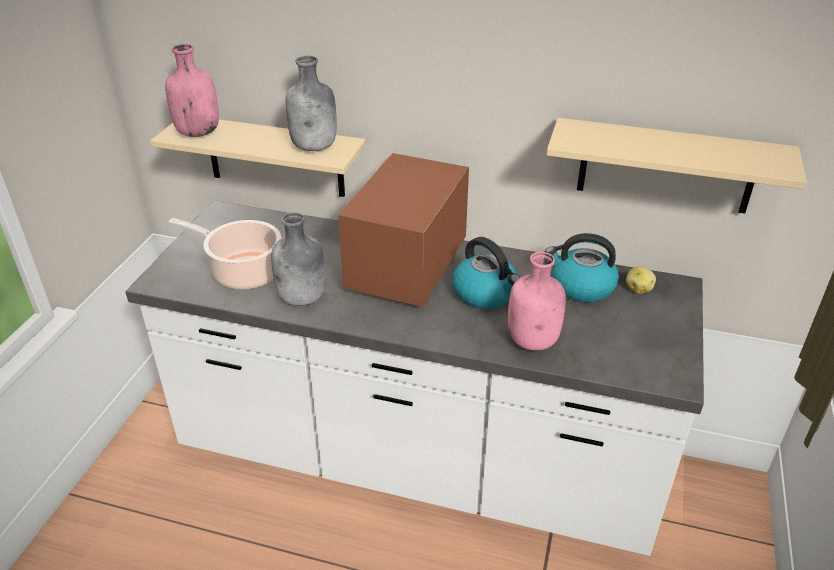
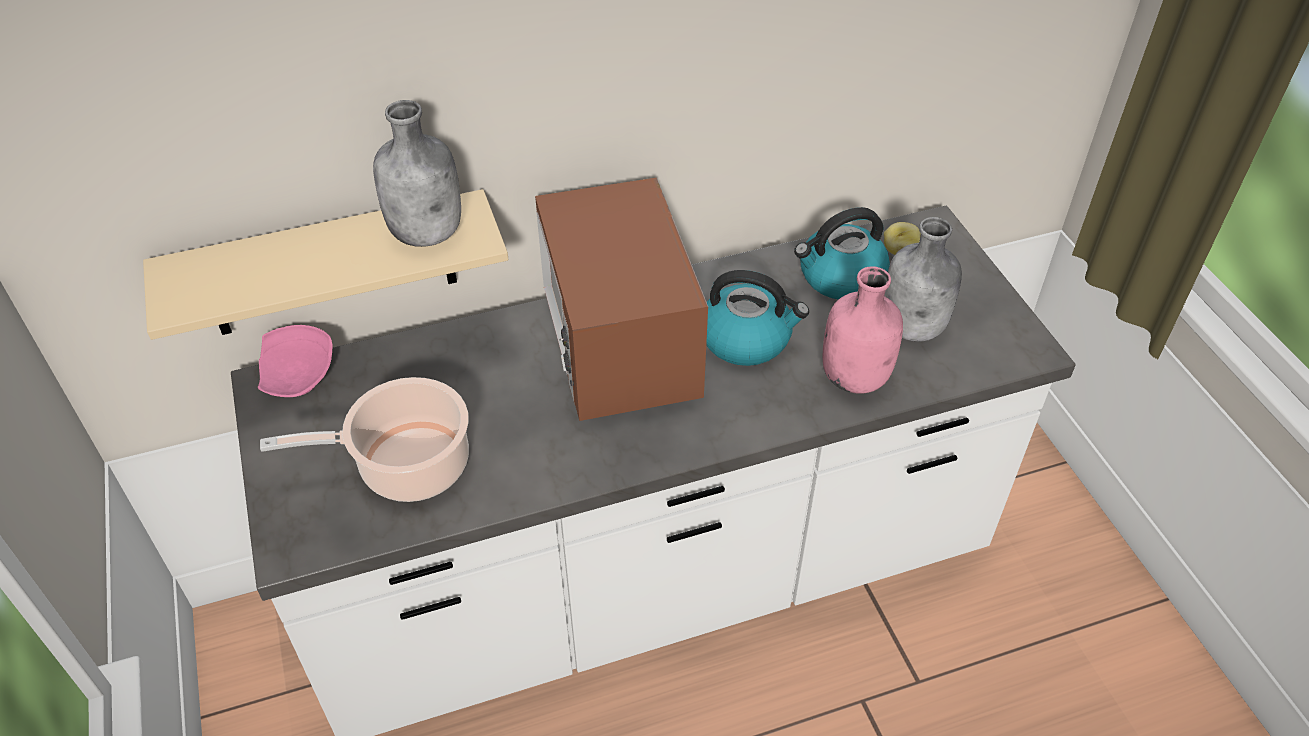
camera: 35 degrees left, 10 degrees up
pink bottle [165,44,219,137] -> none
grey bottle [271,212,325,306] -> grey bottle moved to [884,217,962,342]
beige shelf [546,118,807,214] -> none
none -> pink plate [258,325,332,397]

